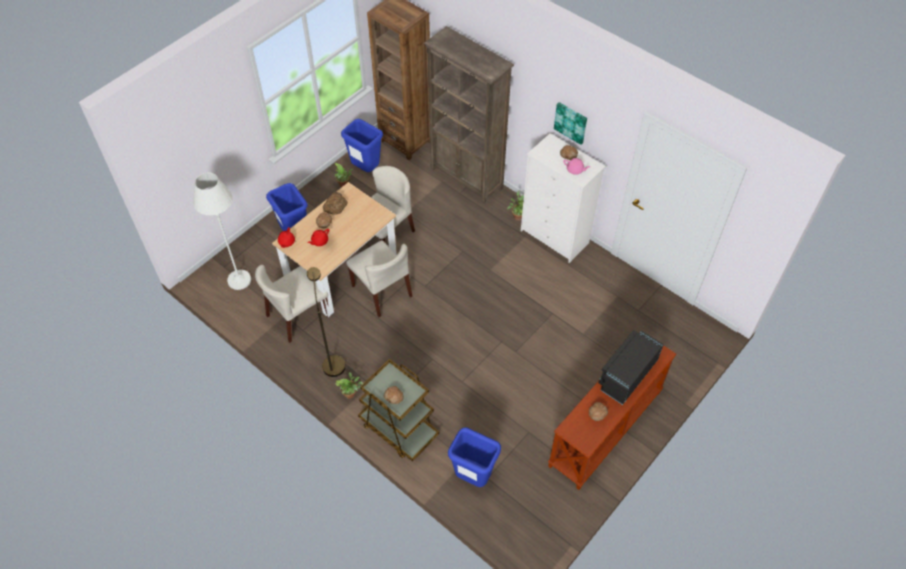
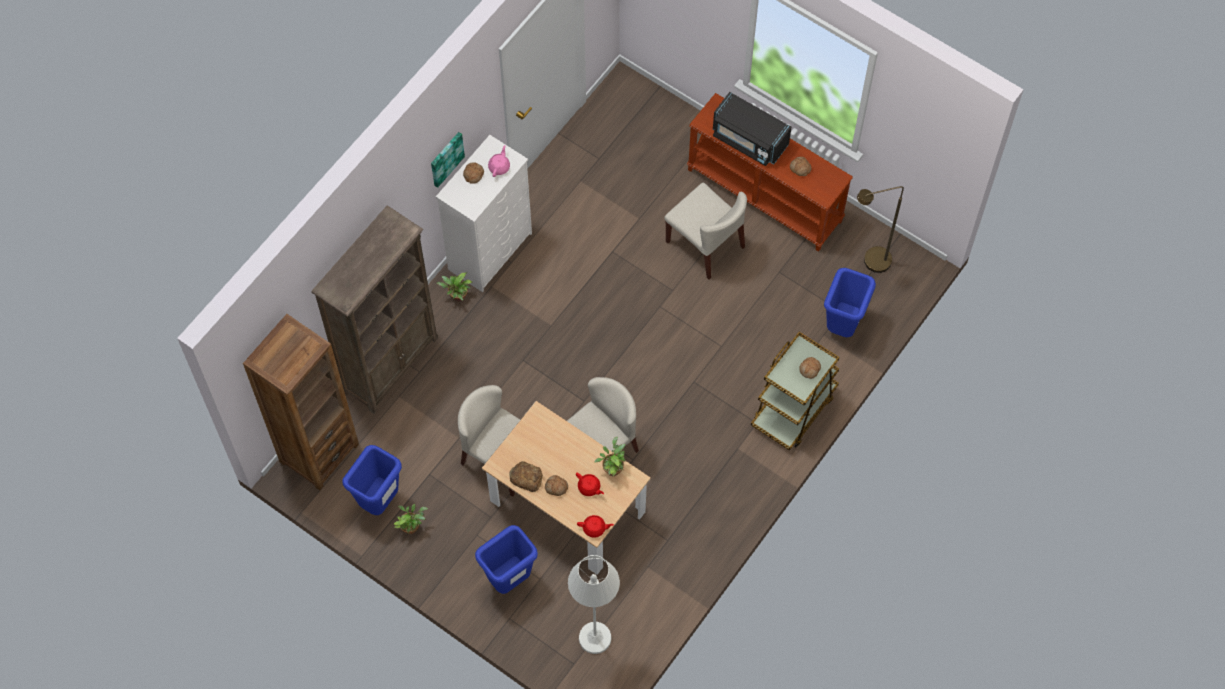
camera: 95 degrees left, 10 degrees up
beige chair [255,265,328,343] -> beige chair moved to [664,183,747,280]
brown floor lamp [307,267,346,377] -> brown floor lamp moved to [857,186,904,273]
potted plant [335,372,363,399] -> potted plant moved to [594,437,626,476]

